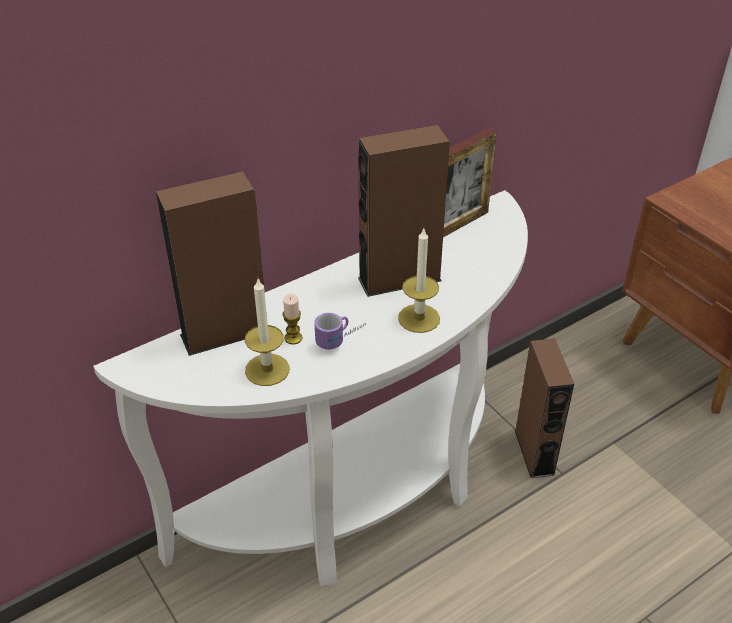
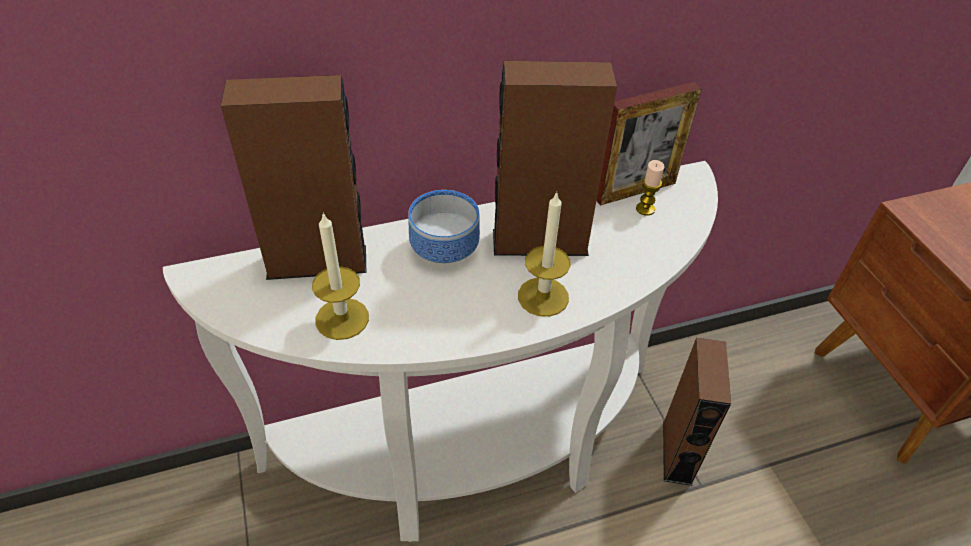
camera: 15 degrees right, 5 degrees up
candle [282,293,302,344] -> candle moved to [636,160,664,216]
mug [314,313,366,349] -> none
none -> bowl [408,190,480,263]

